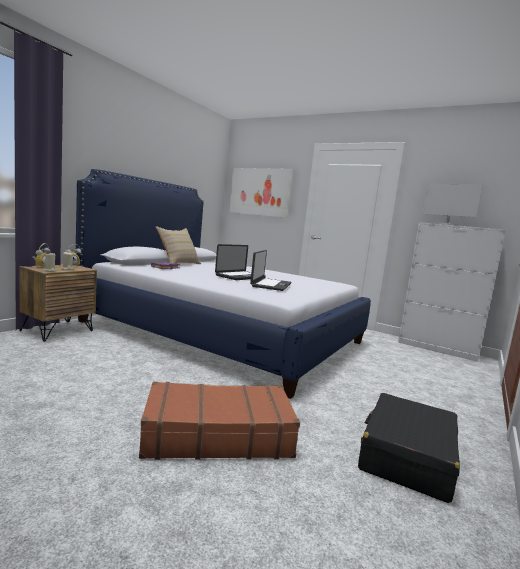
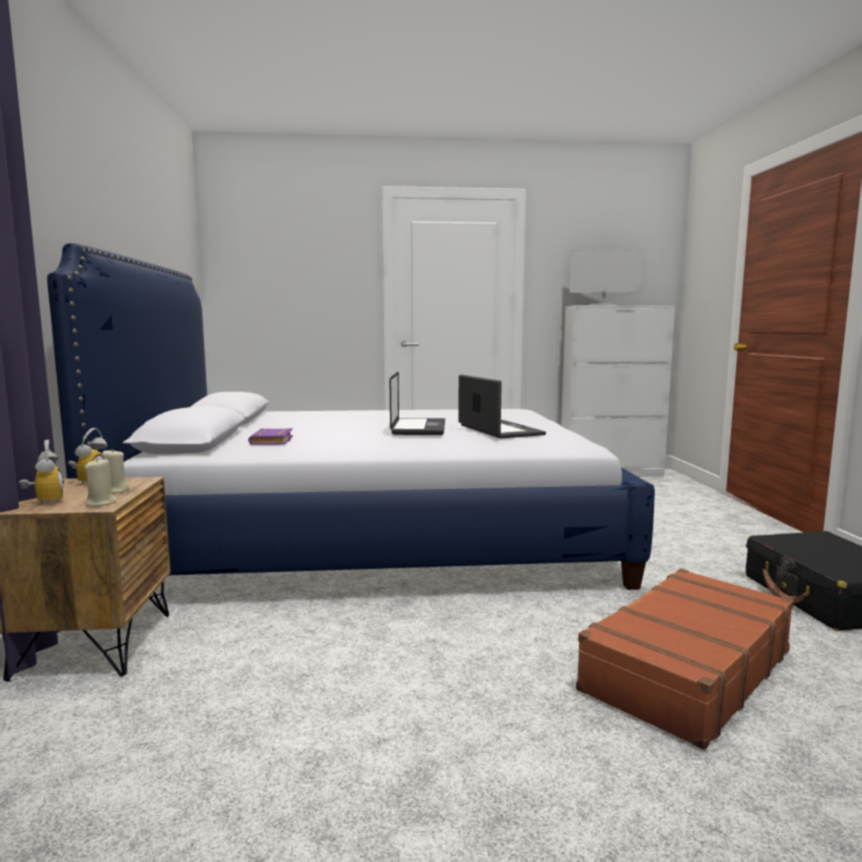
camera: 35 degrees left, 0 degrees up
beige pillow [156,226,201,264] -> none
picture [229,168,293,218] -> none

